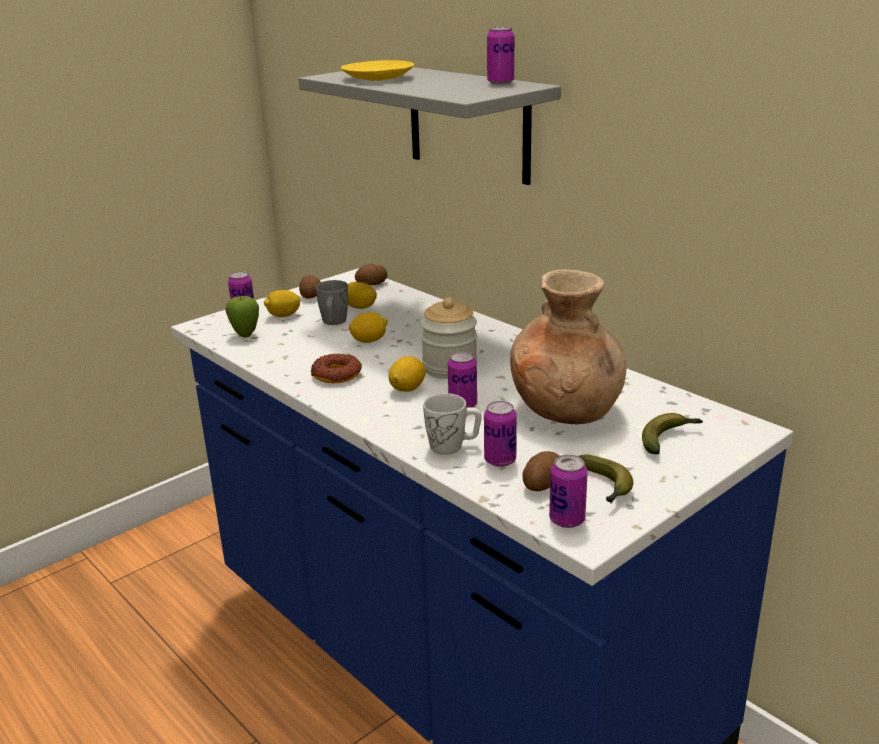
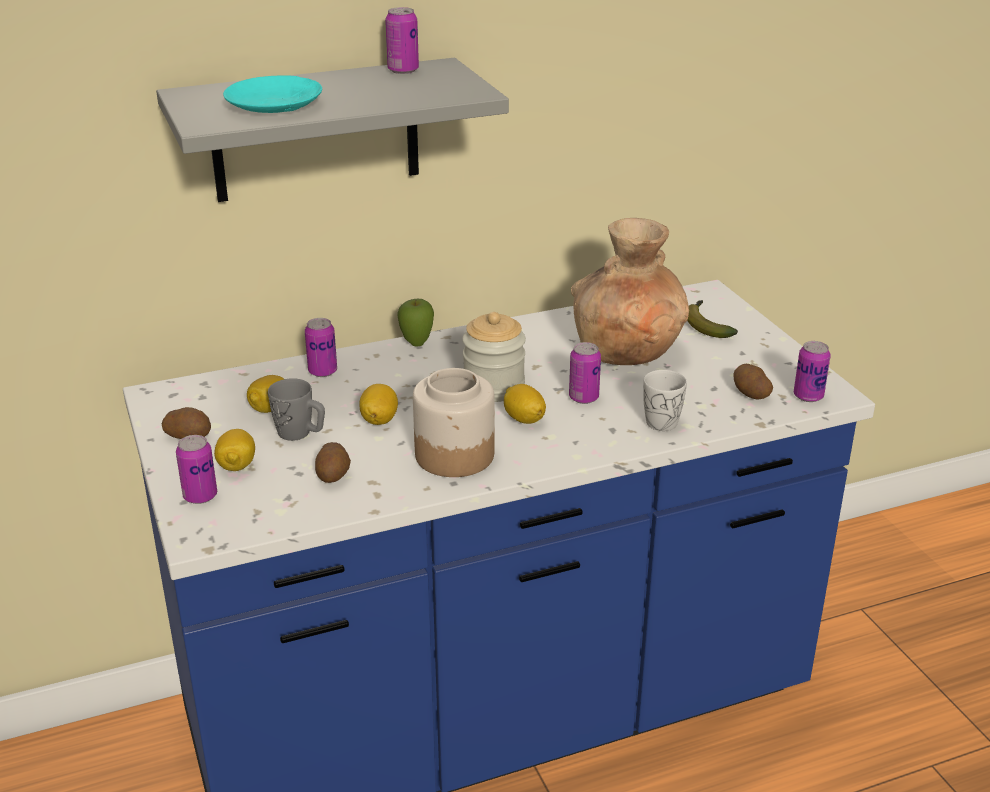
camera: 70 degrees left, 5 degrees up
apple [225,296,259,337] -> apple moved to [397,299,434,346]
donut [310,353,362,383] -> jar [413,368,495,477]
yellow plate [341,60,414,81] -> turquoise plate [223,75,322,113]
potato [355,264,387,285] -> potato moved to [315,442,351,483]
can [484,401,517,467] -> can moved to [305,318,337,377]
banana [578,454,633,504] -> none

